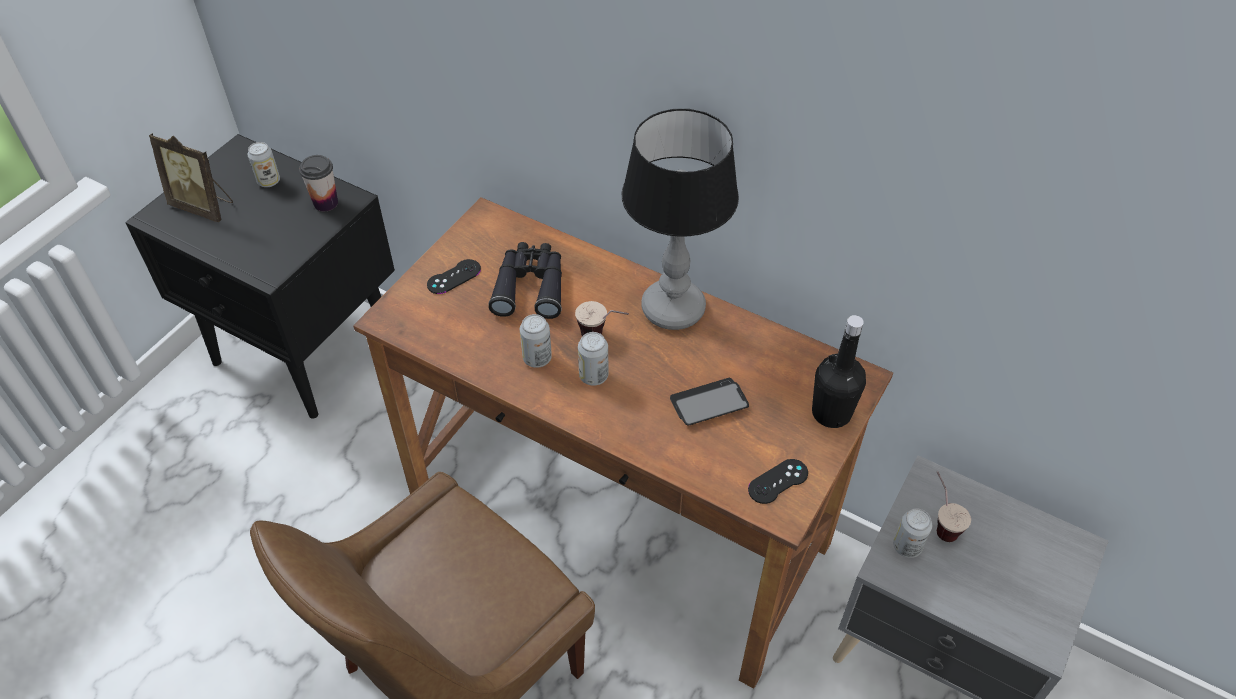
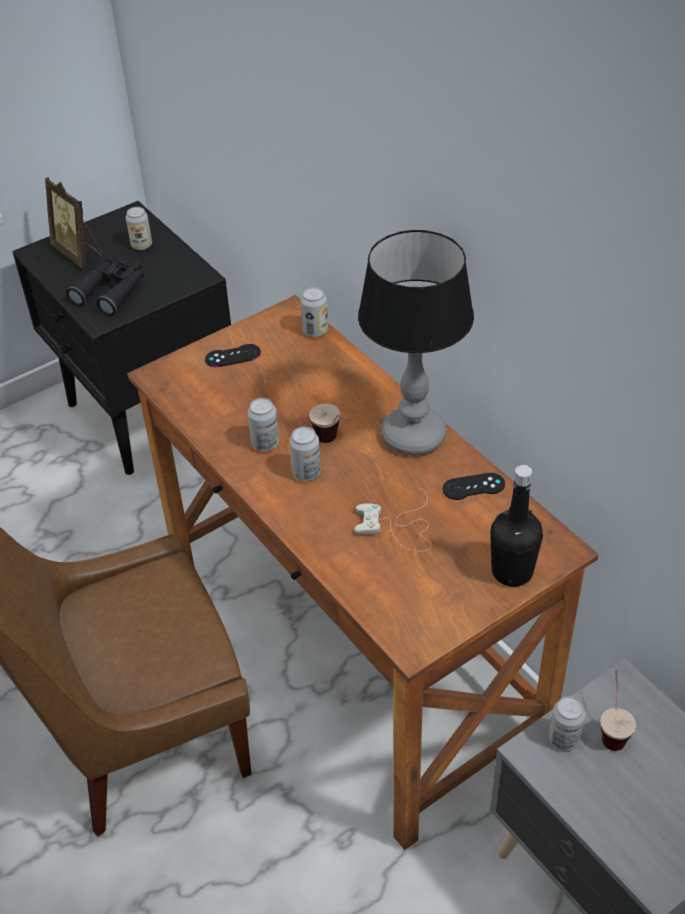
camera: 25 degrees right, 5 degrees down
cup [299,155,338,211] -> none
black binoculars [489,242,562,319] -> black binoculars moved to [66,257,144,316]
phone [670,378,749,426] -> white game controller [354,489,431,552]
black game controller [748,459,808,504] -> black game controller moved to [443,473,505,500]
none -> can [301,287,328,337]

